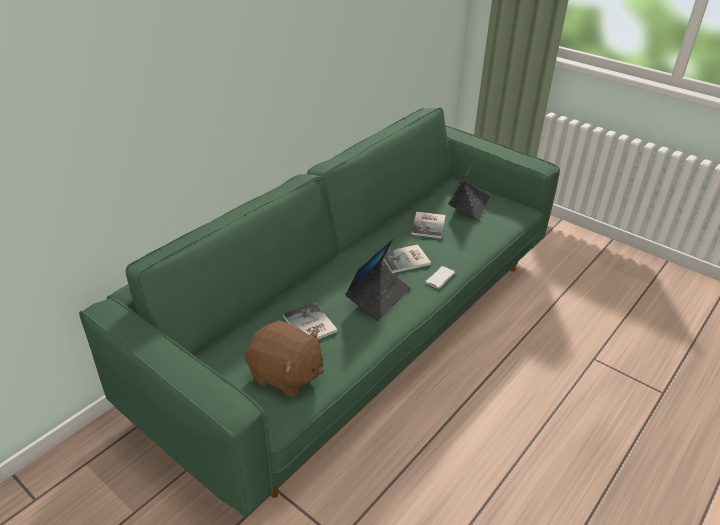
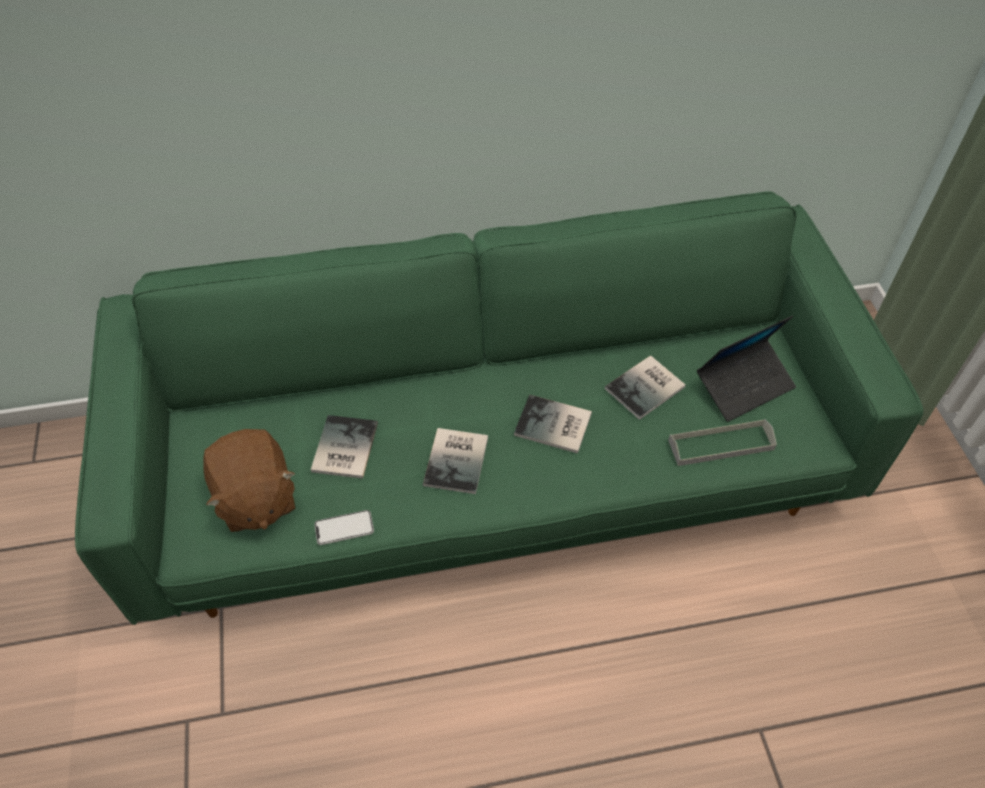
camera: 40 degrees right, 15 degrees up
laptop [345,238,410,321] -> book [423,428,488,494]
phone [425,266,456,289] -> phone moved to [314,510,374,545]
none -> grey tray [668,419,777,466]

